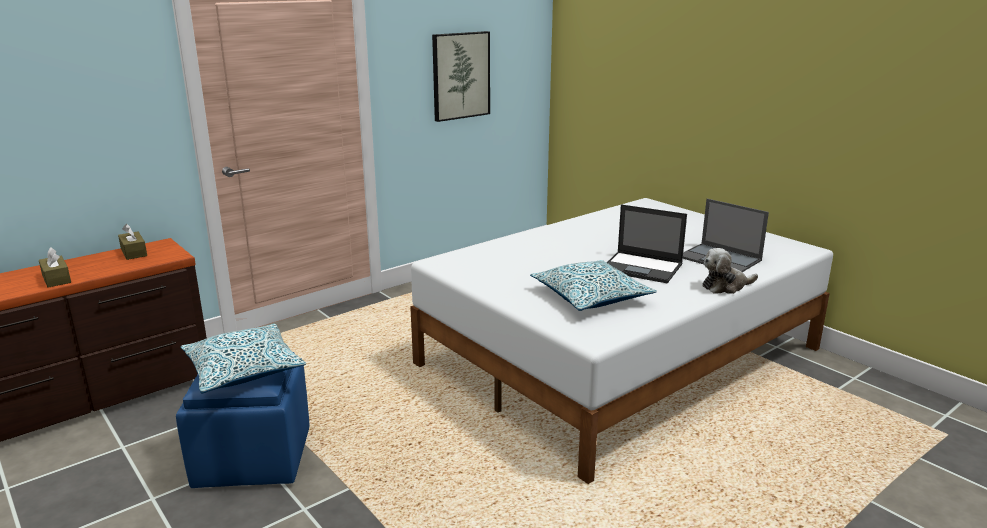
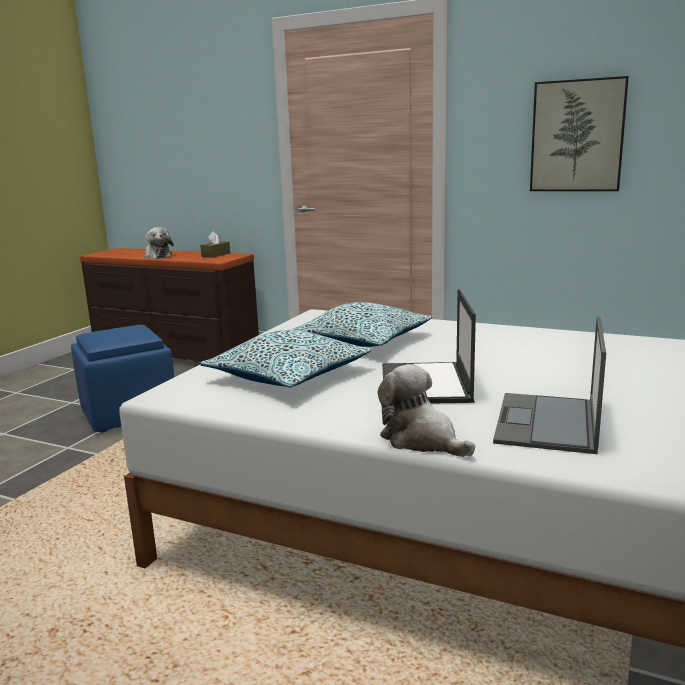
camera: 65 degrees right, 5 degrees down
brown tissue box [39,247,71,288] -> plush toy [144,227,174,259]
pillow [181,324,306,393] -> pillow moved to [291,302,432,347]

